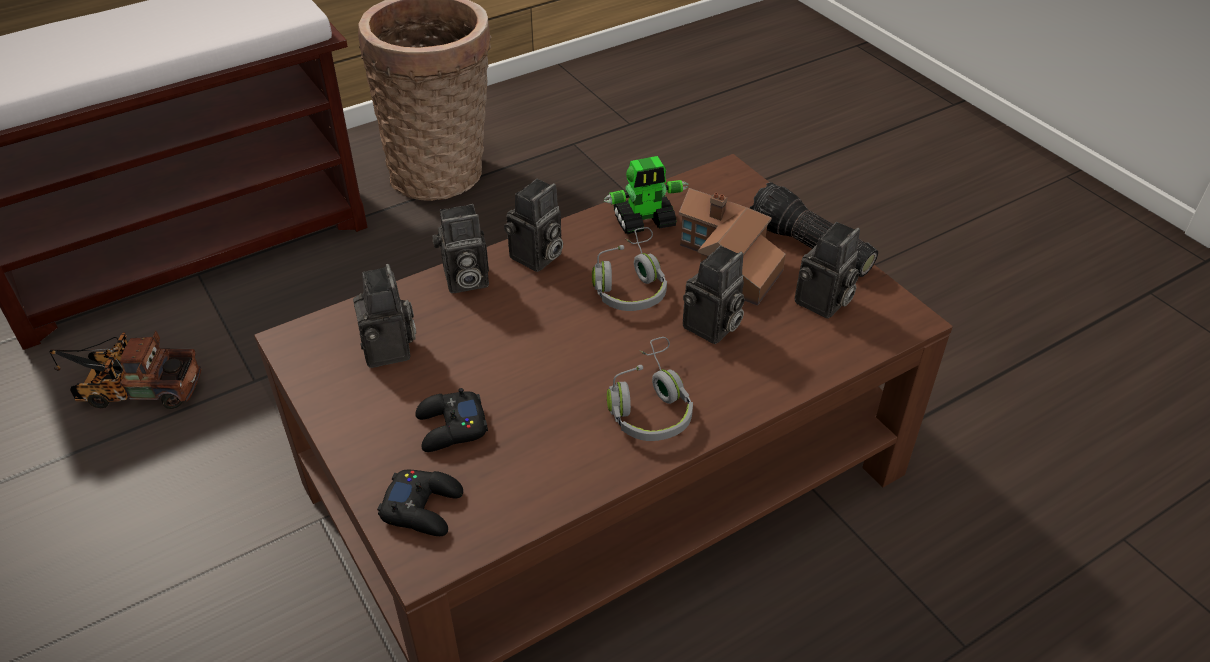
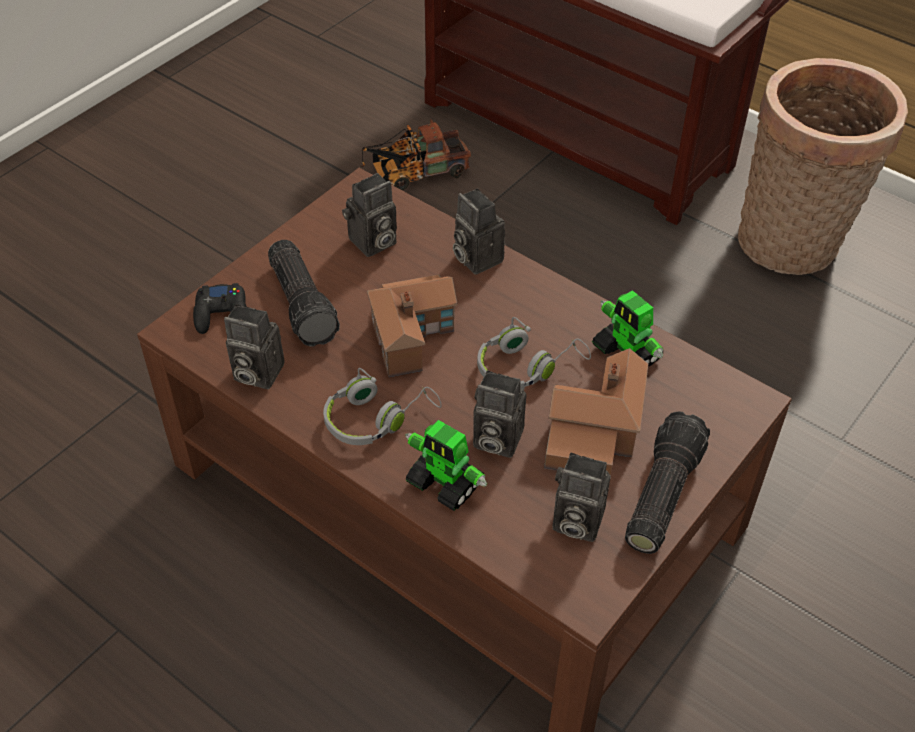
camera: 70 degrees right, 5 degrees up
toy truck [50,330,201,409] -> toy truck turned 90 degrees counterclockwise [360,119,471,190]
black game controller [415,388,488,452] -> flashlight [268,240,340,347]
camera [504,179,563,272] -> camera moved to [224,304,284,389]
none -> toy house [367,274,458,377]
none -> toy robot [405,420,487,511]

